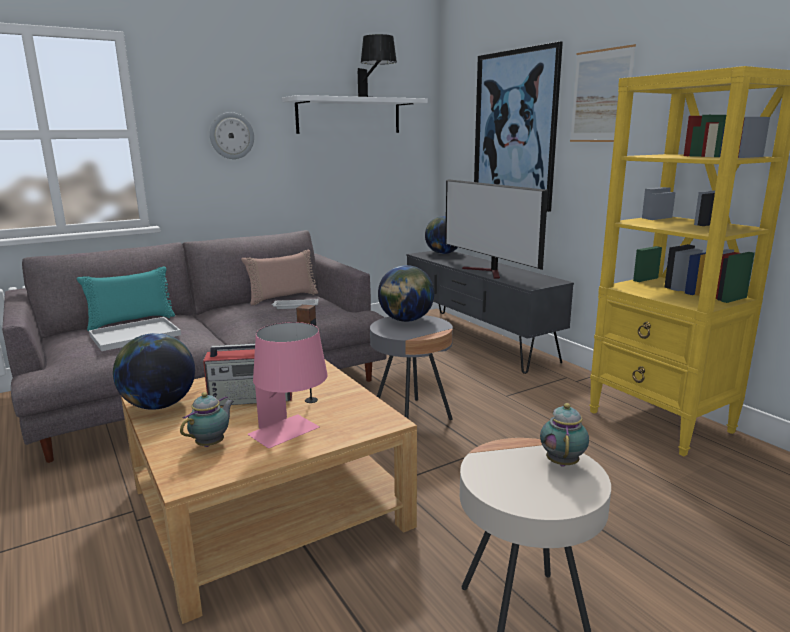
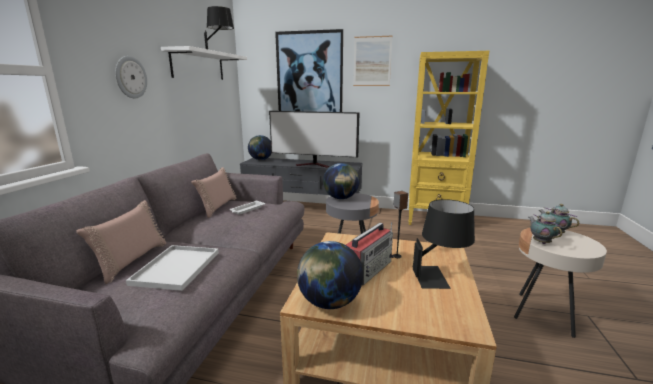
camera: 45 degrees left, 0 degrees up
turquoise pillow [77,266,175,331] -> beige pillow [76,200,166,284]
teapot [180,392,234,447] -> teapot moved to [529,211,562,244]
pink table lamp [248,322,328,448] -> black table lamp [412,199,475,289]

